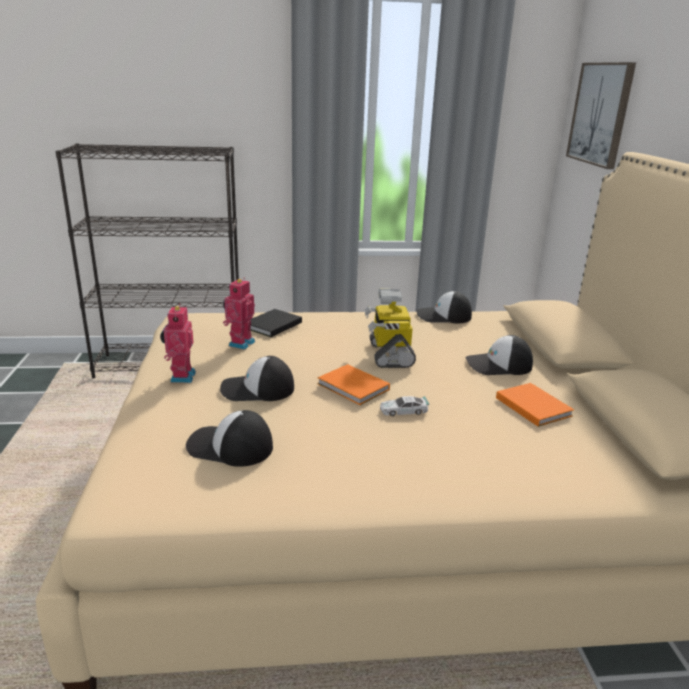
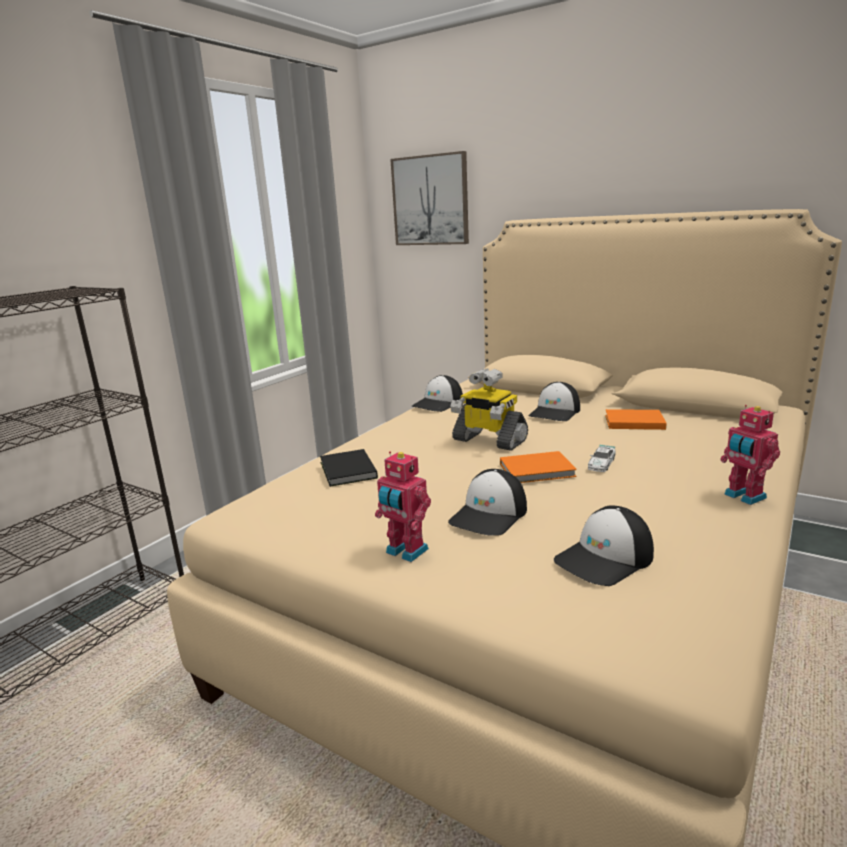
camera: 50 degrees left, 5 degrees down
toy robot [223,278,255,350] -> toy robot moved to [720,405,780,505]

